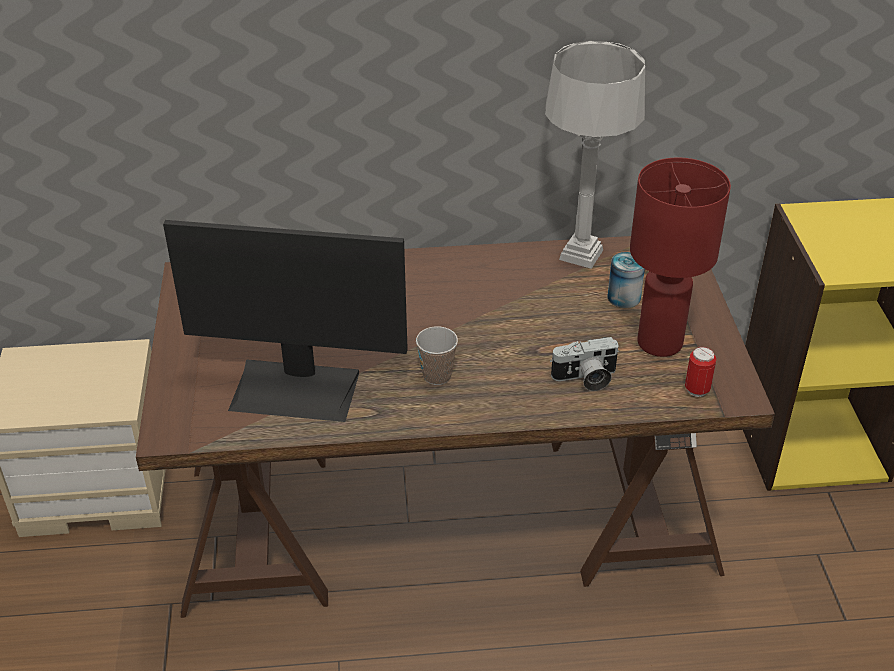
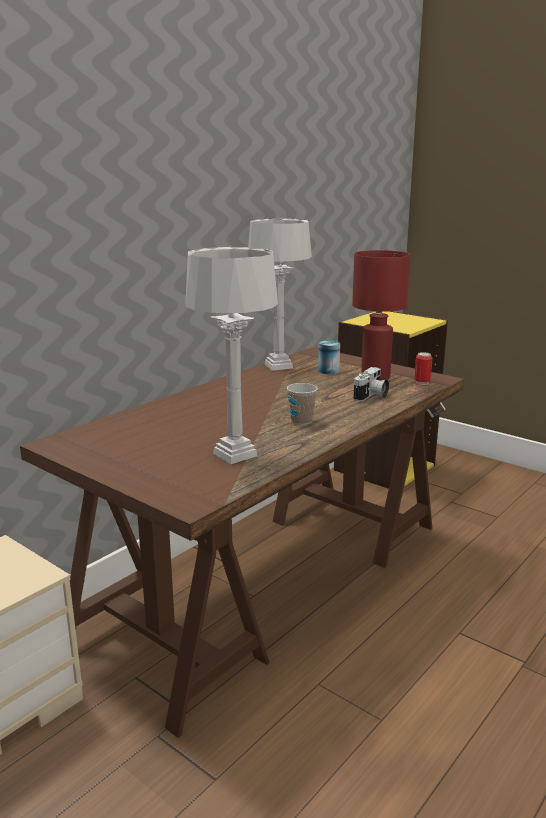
camera: 45 degrees left, 20 degrees down
monitor [163,220,408,422] -> grey table lamp [185,247,278,464]

